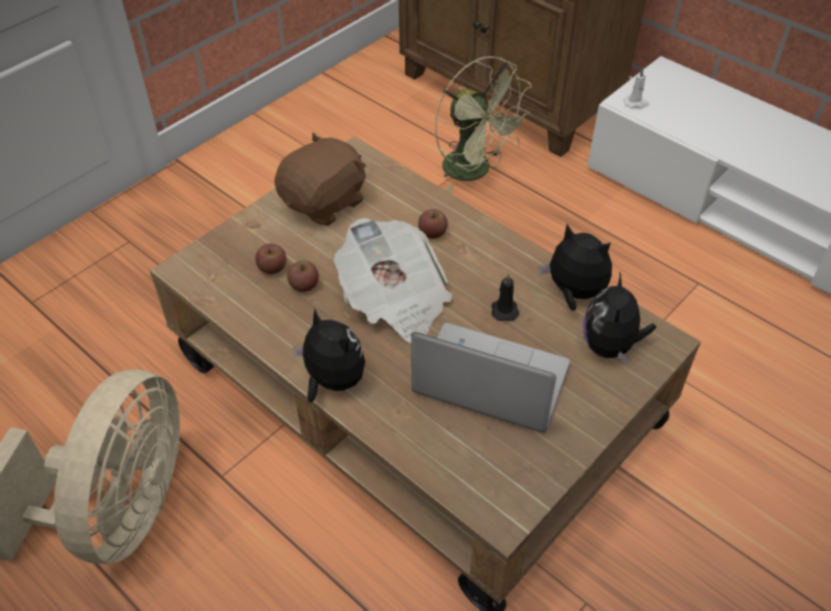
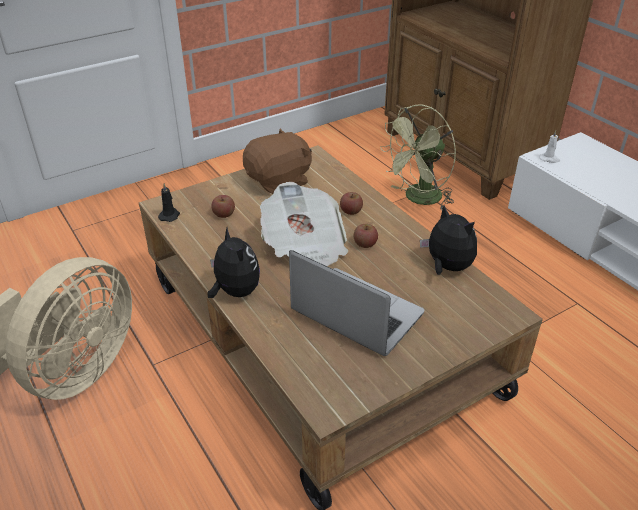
camera: 15 degrees right, 10 degrees down
apple [287,261,319,292] -> apple moved to [354,224,378,248]
green fan [435,56,532,193] -> green fan turned 75 degrees clockwise [380,104,456,210]
black candle [491,274,519,321] -> black candle moved to [158,183,180,222]
plush toy [583,273,656,365] -> none

